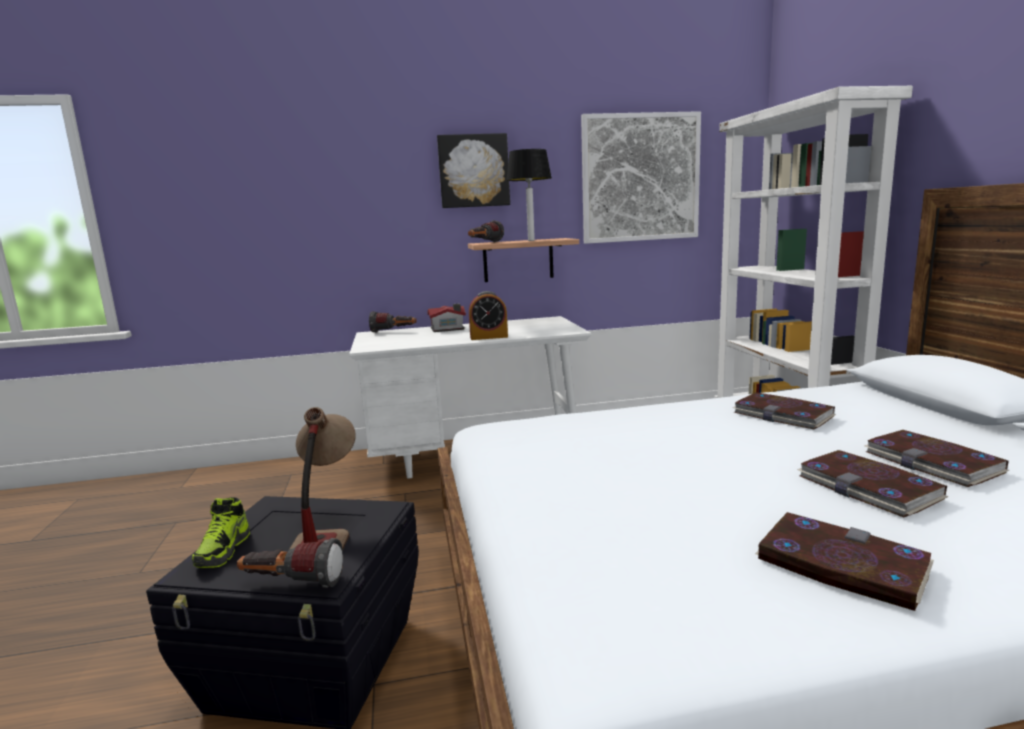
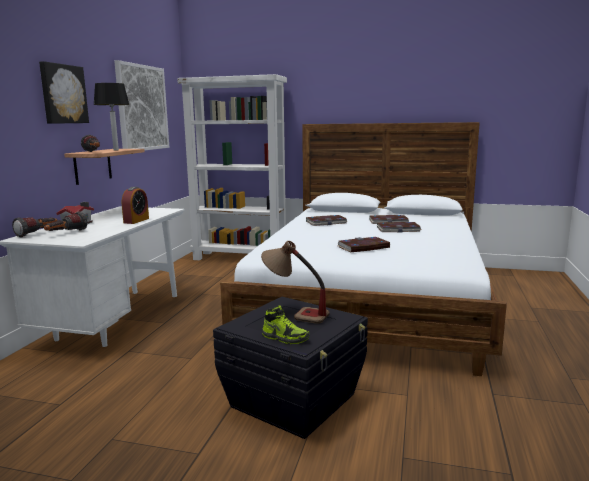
camera: 65 degrees left, 0 degrees up
flashlight [237,538,343,588] -> flashlight moved to [44,211,87,231]
book [756,512,934,611] -> book moved to [337,237,390,253]

